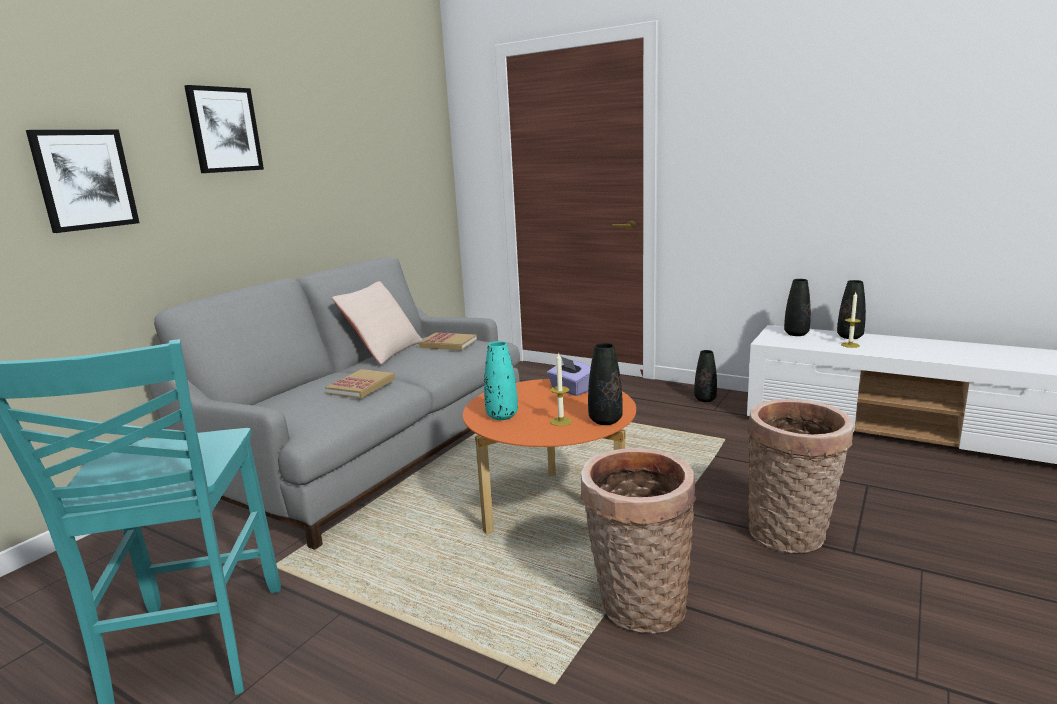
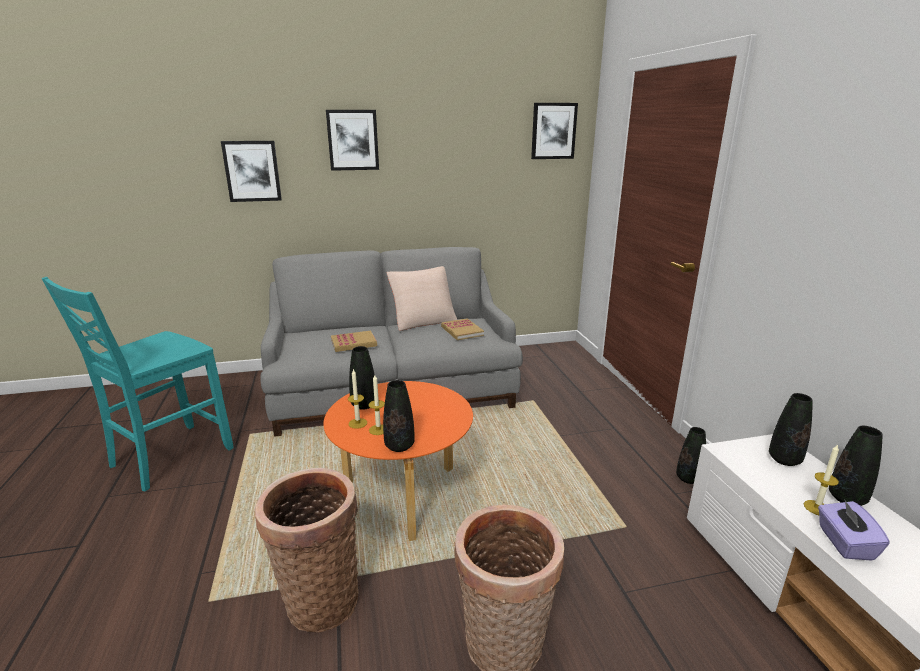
camera: 45 degrees right, 5 degrees up
turquoise vase [484,341,518,420] -> black vase [349,346,375,409]
purple tissue box [547,356,591,396] -> purple tissue box moved to [818,500,890,561]
none -> candle [348,369,367,429]
none -> picture [531,103,578,159]

